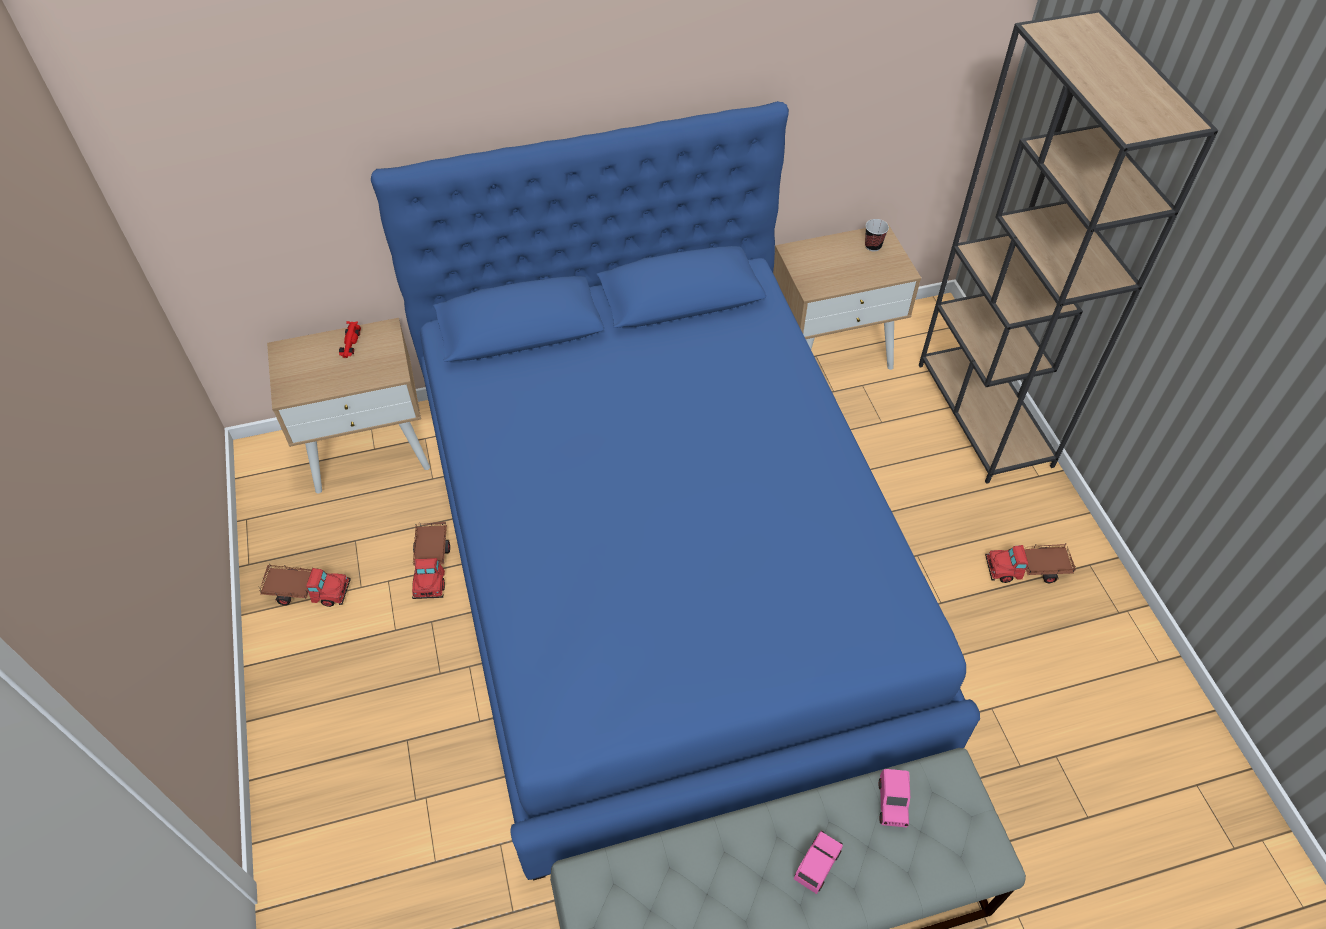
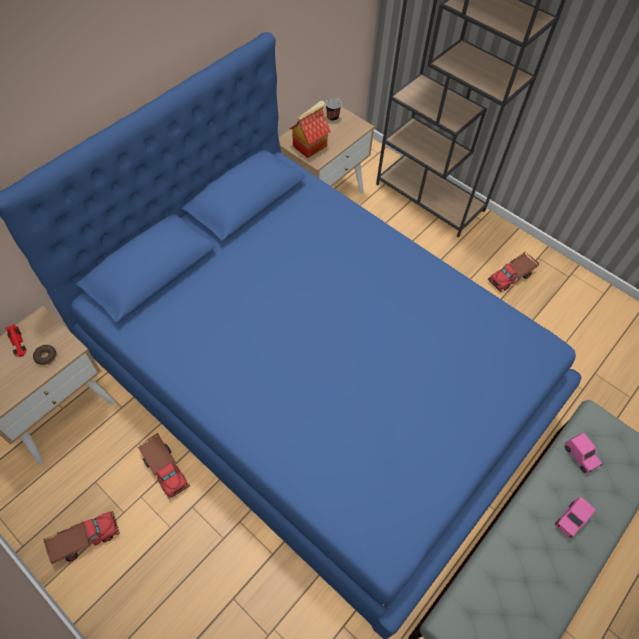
camera: 35 degrees left, 5 degrees up
pink toy car [794,831,843,894] -> pink toy car turned 135 degrees counterclockwise [555,497,596,539]
none -> donut [33,345,56,365]
none -> toy house [290,101,331,158]

